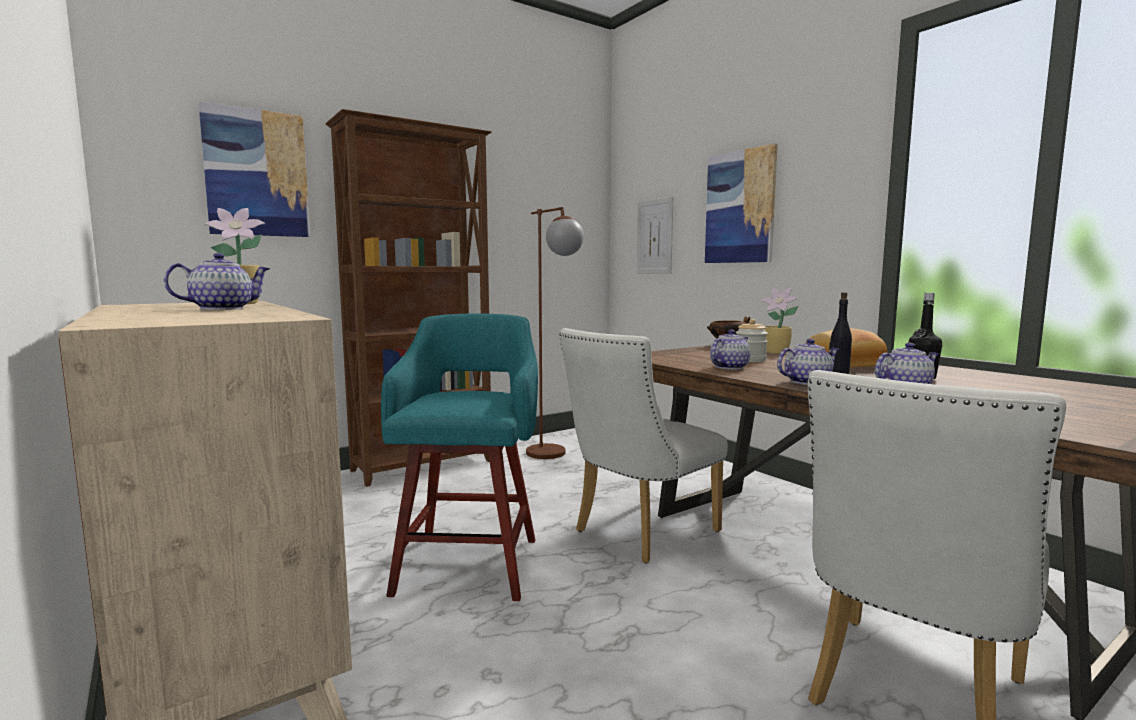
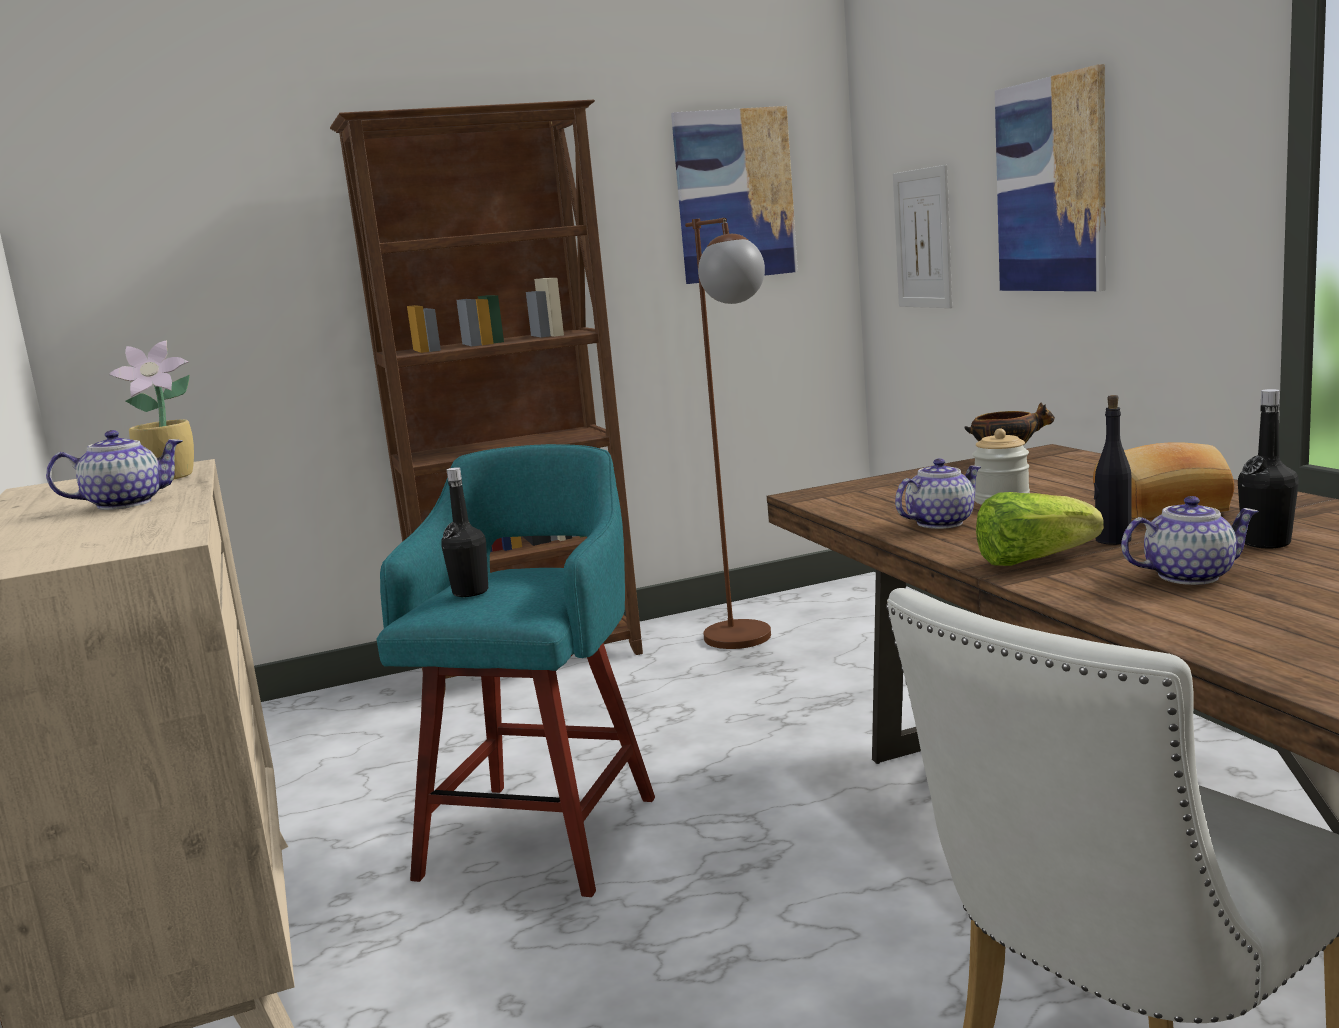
camera: 15 degrees right, 5 degrees up
picture [198,101,310,237] -> picture moved to [671,106,798,284]
white chair [559,328,728,563] -> none
potted plant [761,288,798,354] -> none
teapot [777,339,840,385] -> lettuce [976,492,1104,566]
none -> black bottle [441,467,488,597]

